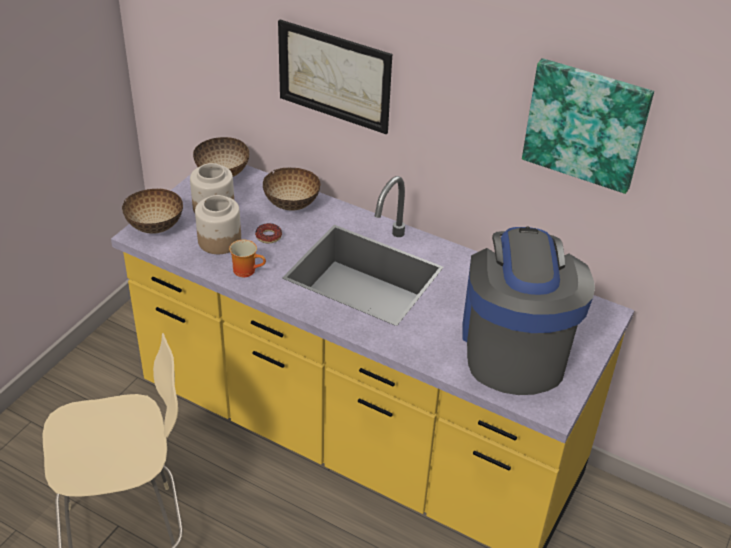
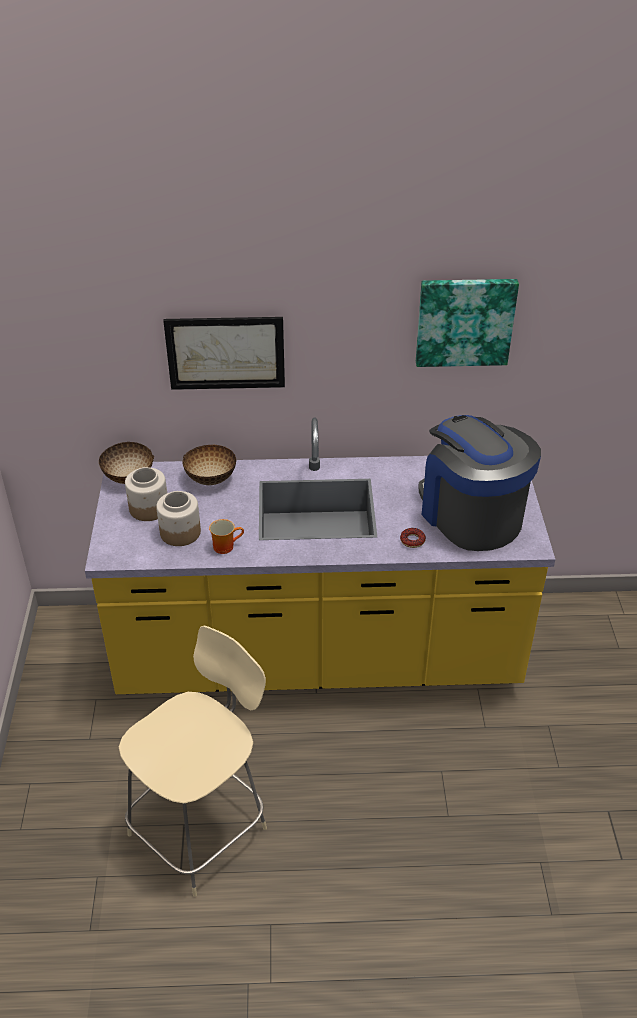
camera: 30 degrees left, 0 degrees up
bowl [122,189,183,234] -> none
donut [255,223,282,243] -> donut moved to [400,528,426,548]

